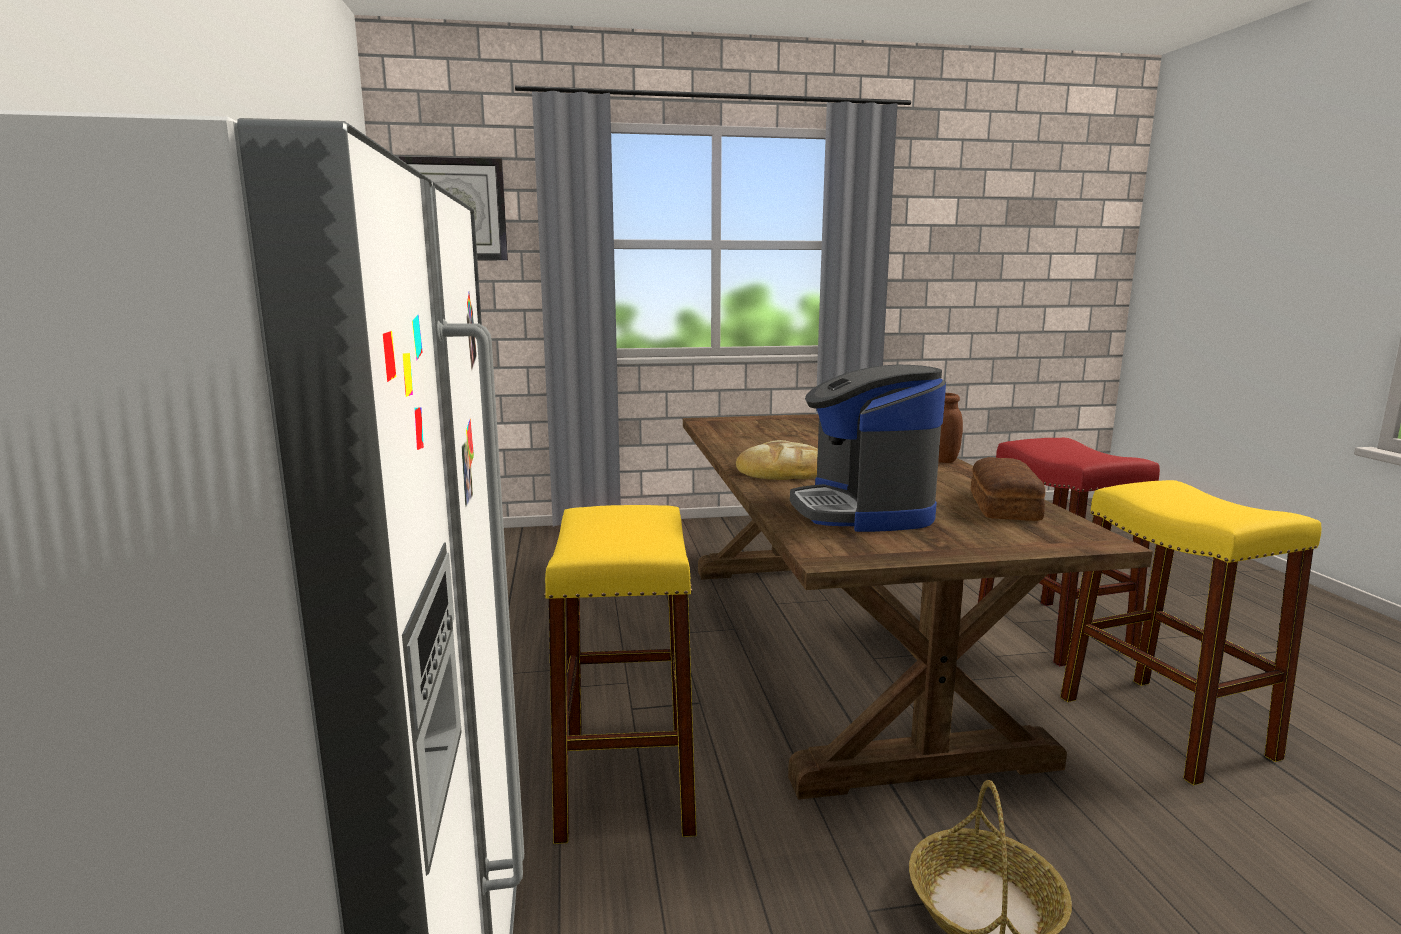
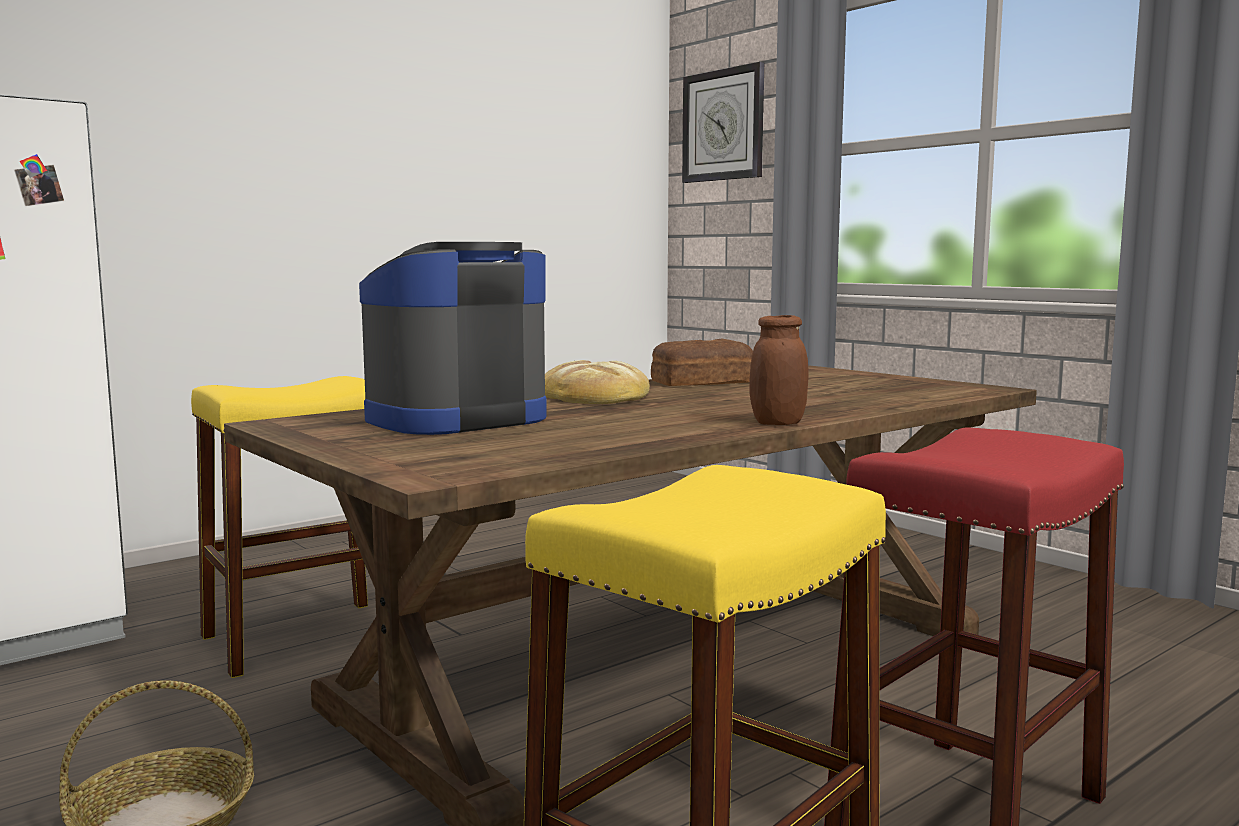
camera: 60 degrees right, 5 degrees down
bread [971,457,1045,521] -> bread moved to [651,339,753,386]

